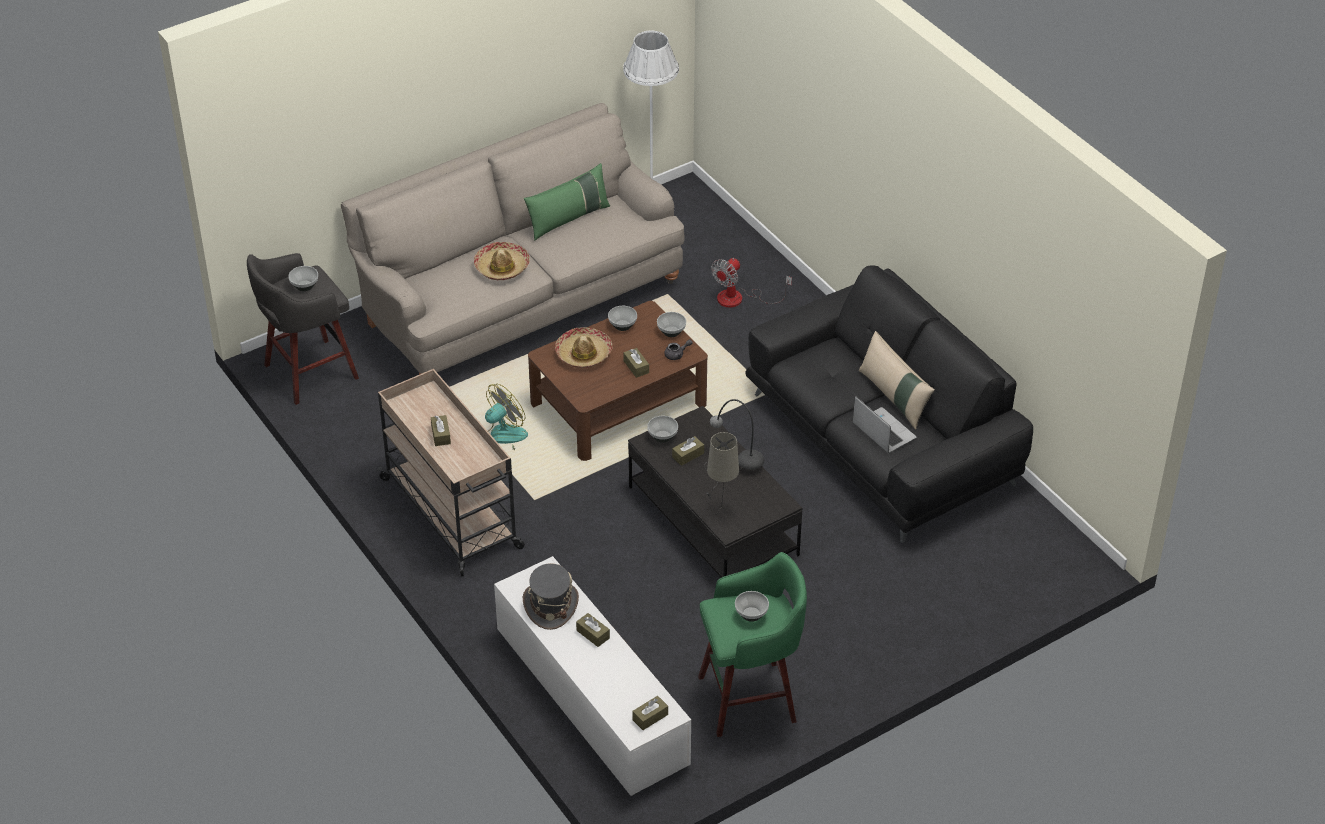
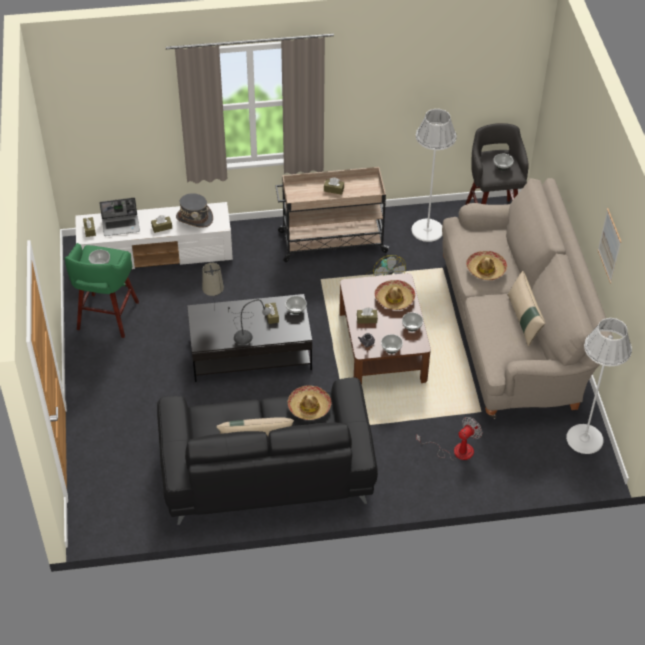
camera: 115 degrees right, 5 degrees up
green pillow [524,163,610,240] -> beige pillow [508,271,546,347]
fan [711,258,792,308] -> fan turned 75 degrees clockwise [416,417,482,460]
laptop [853,396,917,453] -> laptop moved to [99,198,140,236]
none -> hat [288,385,331,420]
none -> white floor lamp [411,109,457,242]
none -> picture [598,208,621,283]

